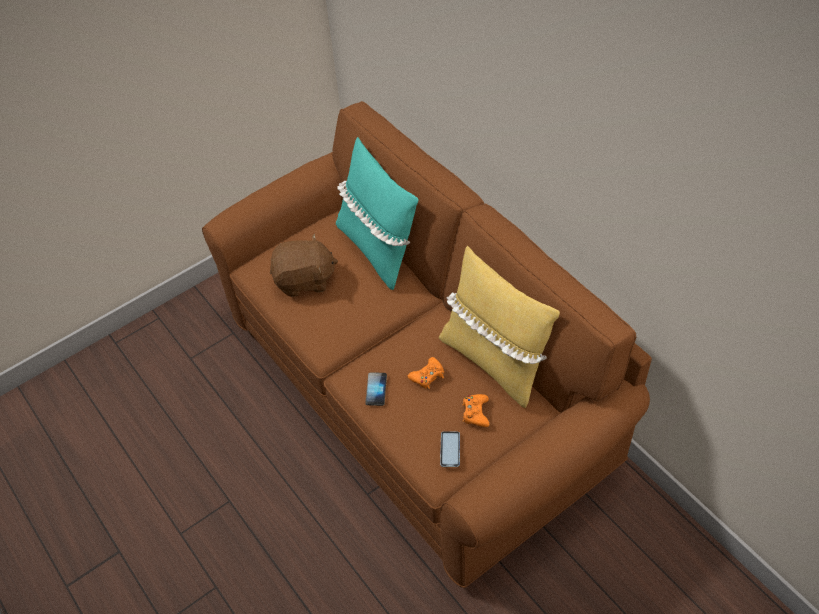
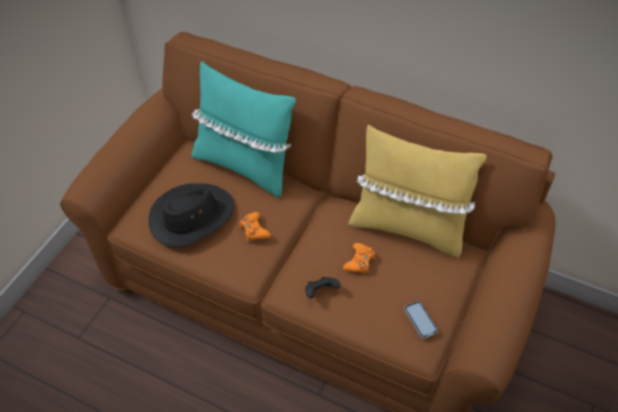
camera: 30 degrees left, 0 degrees up
brown plush toy [270,233,338,297] -> black hat [149,183,235,247]
phone [365,372,387,406] -> black game controller [305,277,340,298]
orange game controller [463,394,489,427] -> orange game controller moved to [240,212,271,241]

